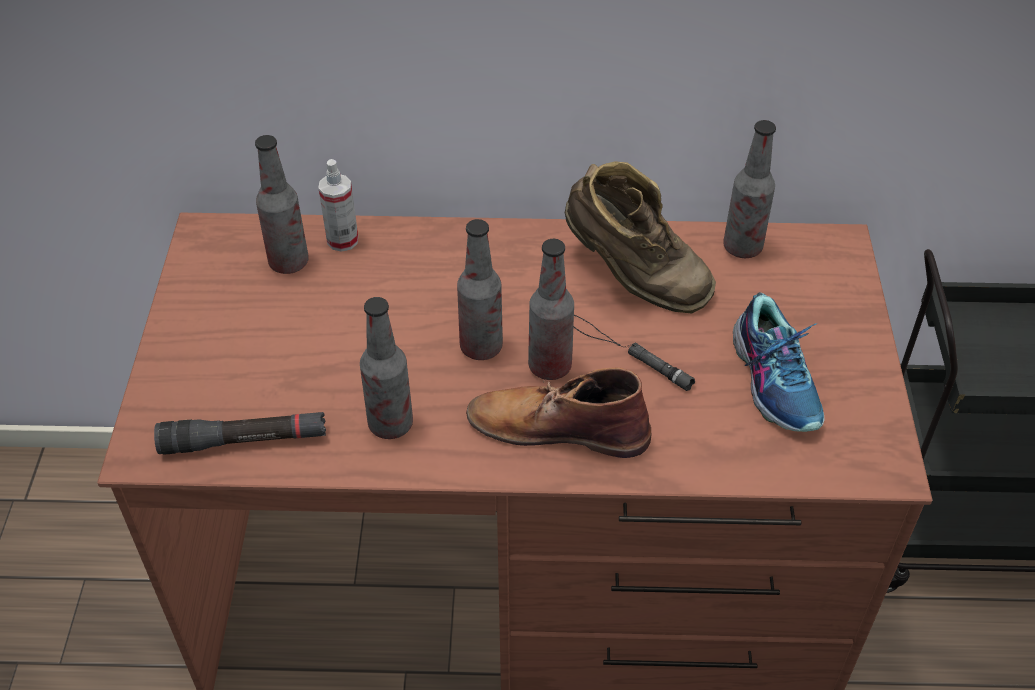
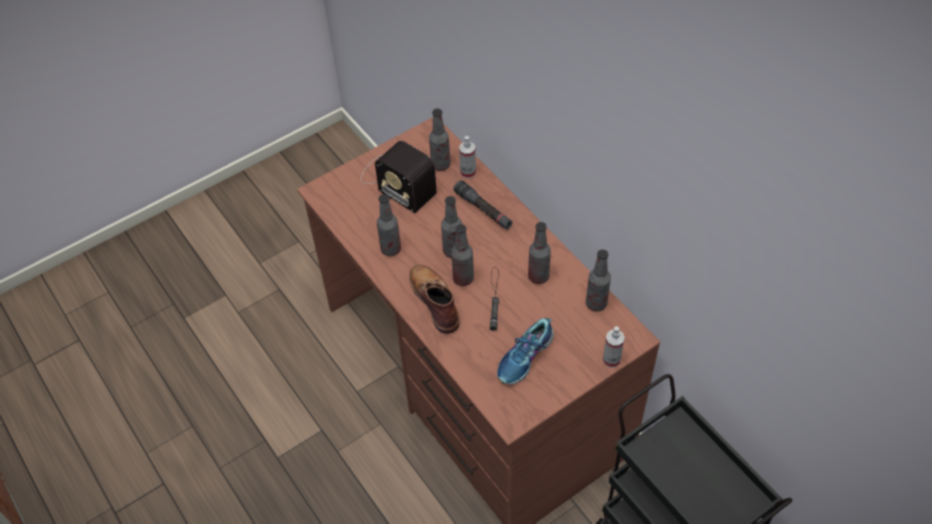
camera: 55 degrees right, 5 degrees up
black flashlight [154,412,326,455] -> black flashlight moved to [453,180,513,230]
brown boot [565,161,716,313] -> bottle [528,222,551,284]
none -> radio [361,141,437,213]
none -> spray bottle [603,326,625,367]

